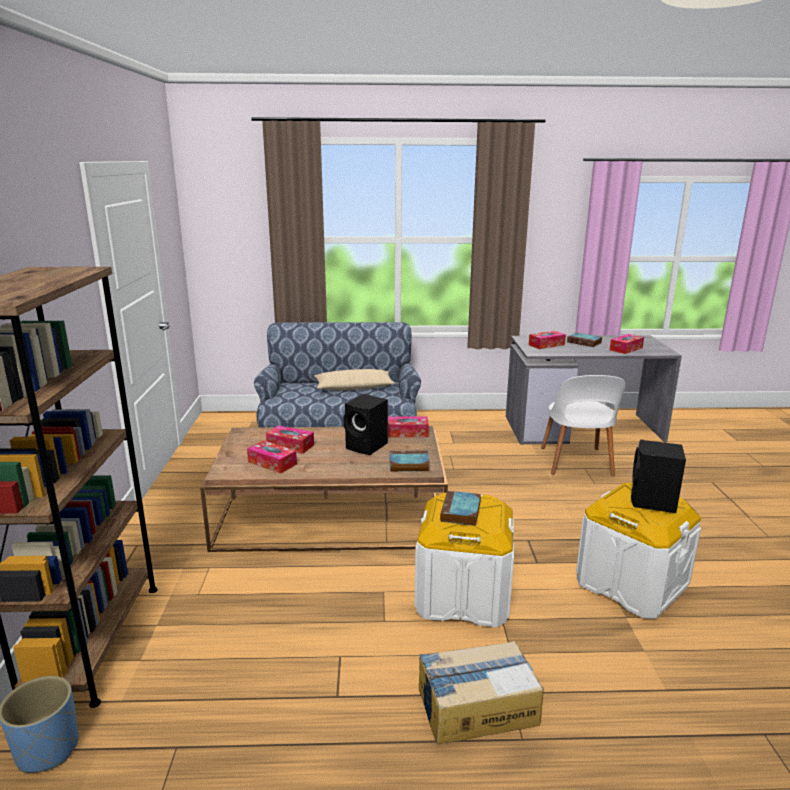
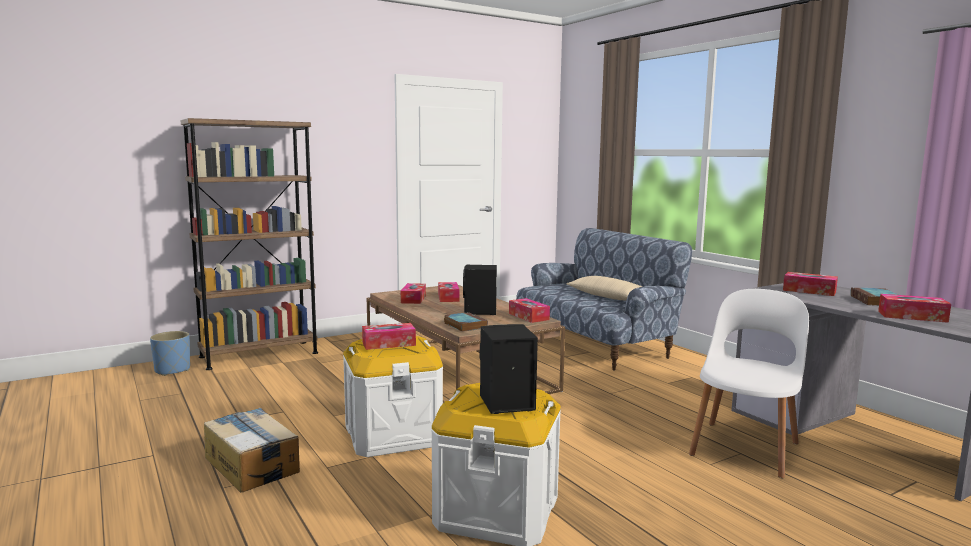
camera: 60 degrees right, 10 degrees down
book [440,491,481,526] -> tissue box [362,323,416,350]
white chair [541,375,626,476] -> white chair turned 150 degrees clockwise [689,289,809,478]

